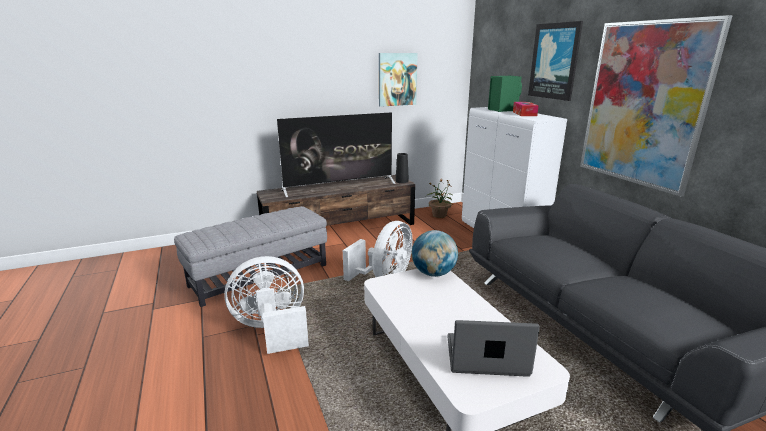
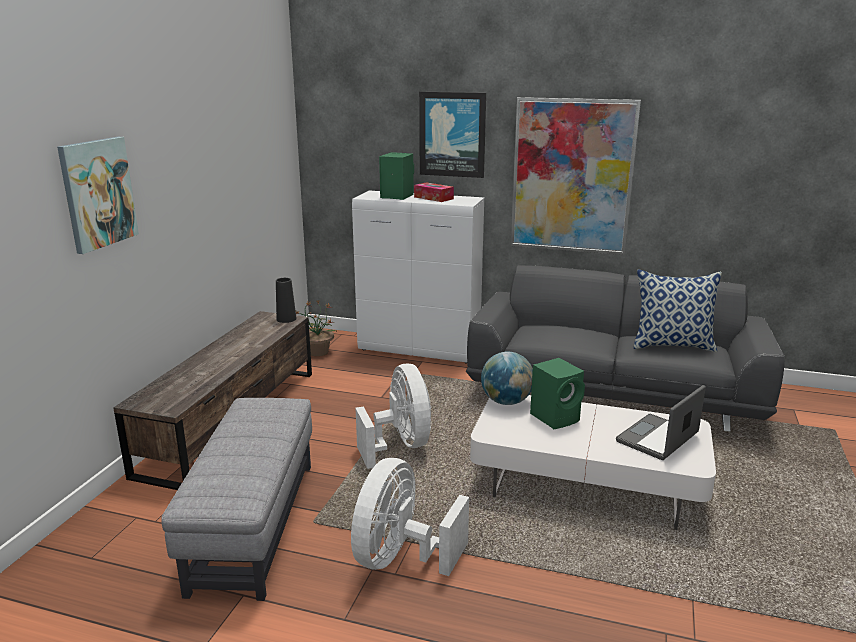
camera: 50 degrees left, 0 degrees up
television [277,112,396,197] -> none
picture [379,53,418,107] -> picture moved to [57,137,139,254]
none -> green speaker [530,358,585,429]
none -> pillow [634,269,722,352]

